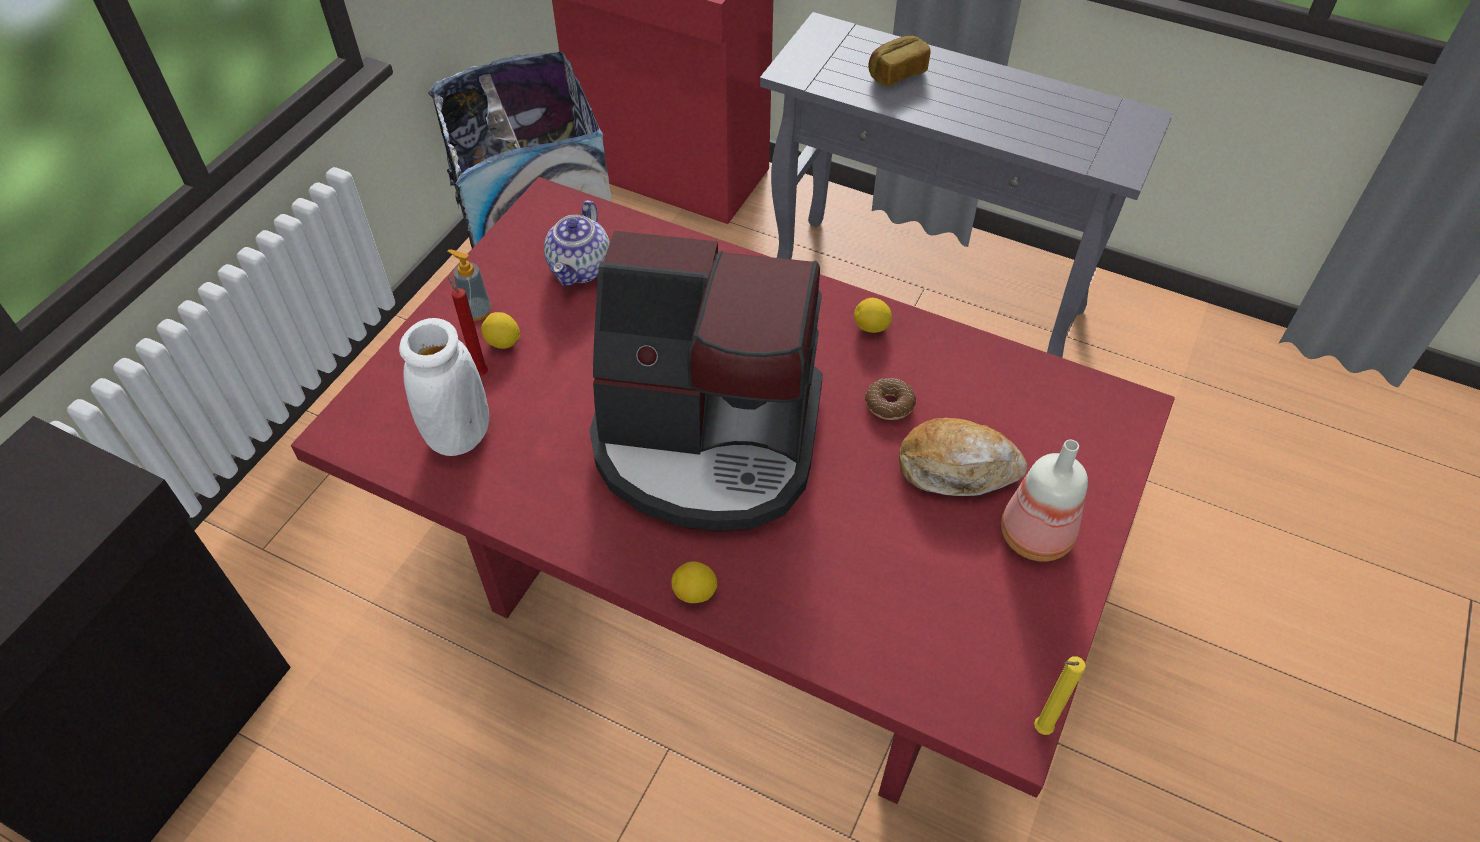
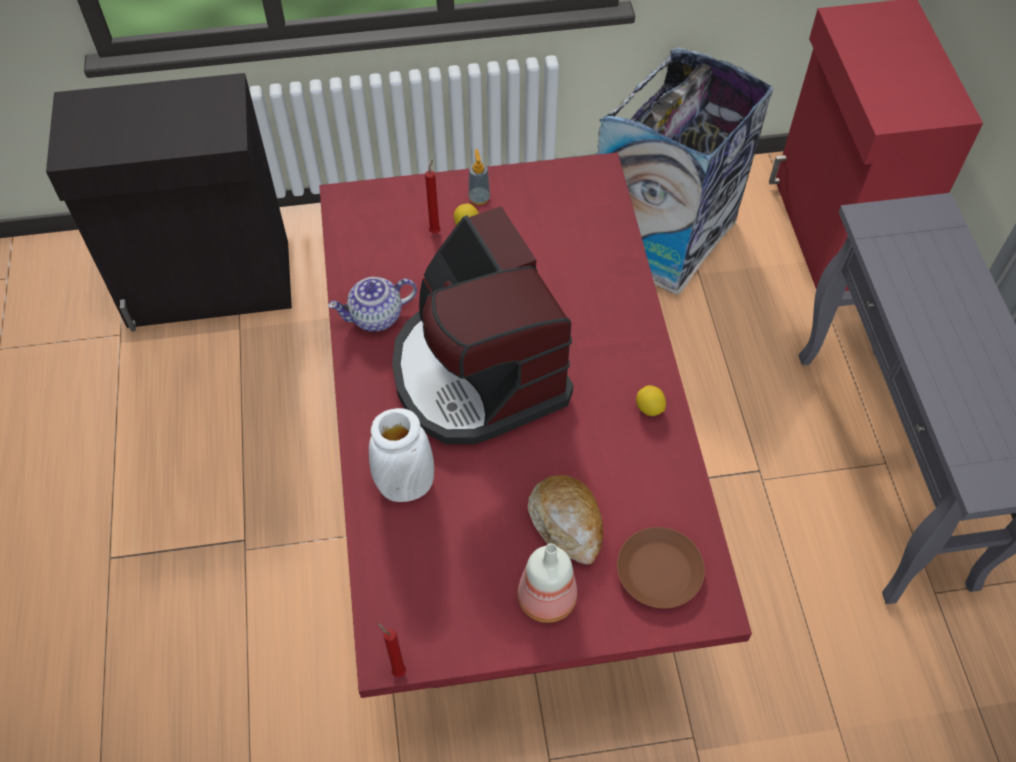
camera: 55 degrees right, 5 degrees up
white vase [399,318,489,456] -> white vase moved to [369,408,434,502]
teapot [544,200,610,286] -> teapot moved to [328,277,417,332]
lemon [671,561,717,603] -> none
donut [865,378,916,420] -> none
bread [868,36,931,87] -> none
yellow candle [1034,656,1086,735] -> red candle [377,623,406,677]
none -> brown plate [617,527,705,608]

